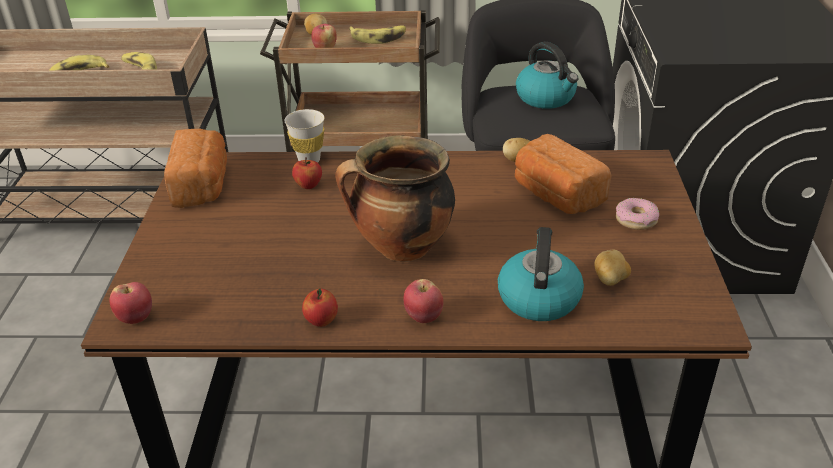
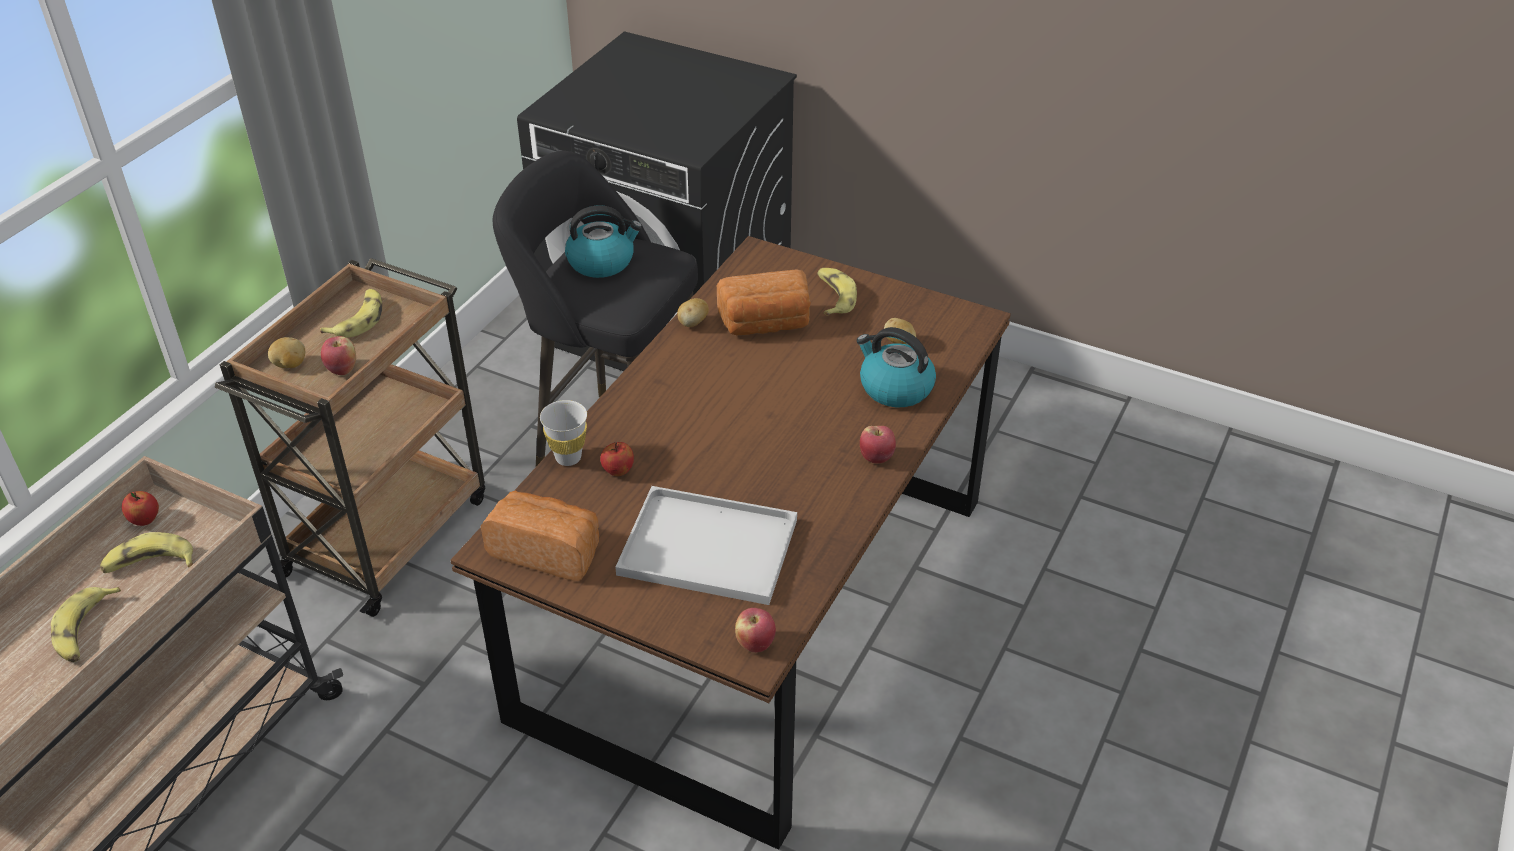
camera: 65 degrees left, 5 degrees up
apple [302,289,338,327] -> apple moved to [122,491,159,526]
cooking pot [335,135,455,261] -> none
donut [616,198,659,230] -> banana [817,268,857,316]
none -> white tray [615,486,797,605]

